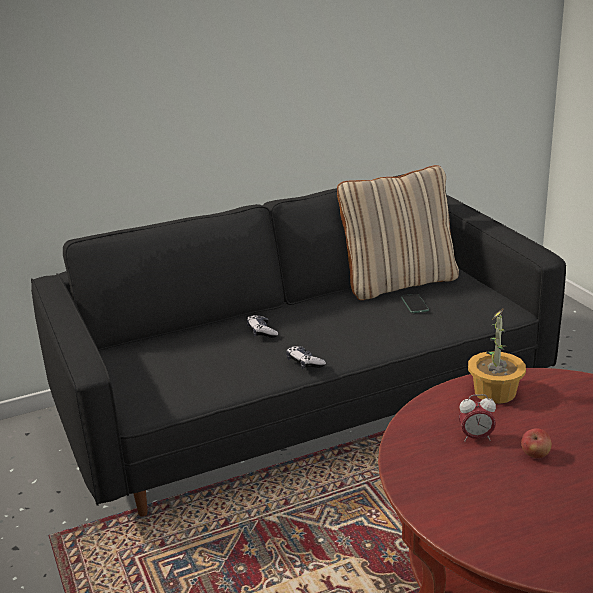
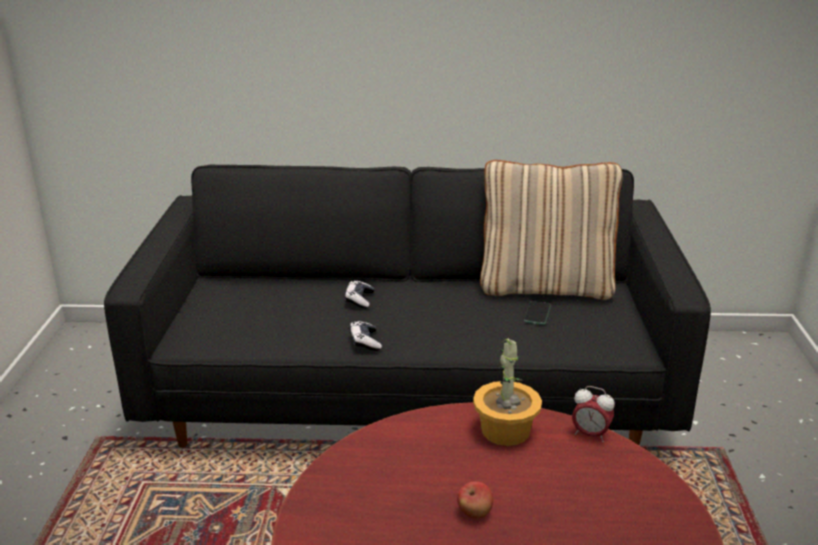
camera: 25 degrees right, 0 degrees up
alarm clock [459,394,496,442] -> alarm clock moved to [572,386,615,442]

